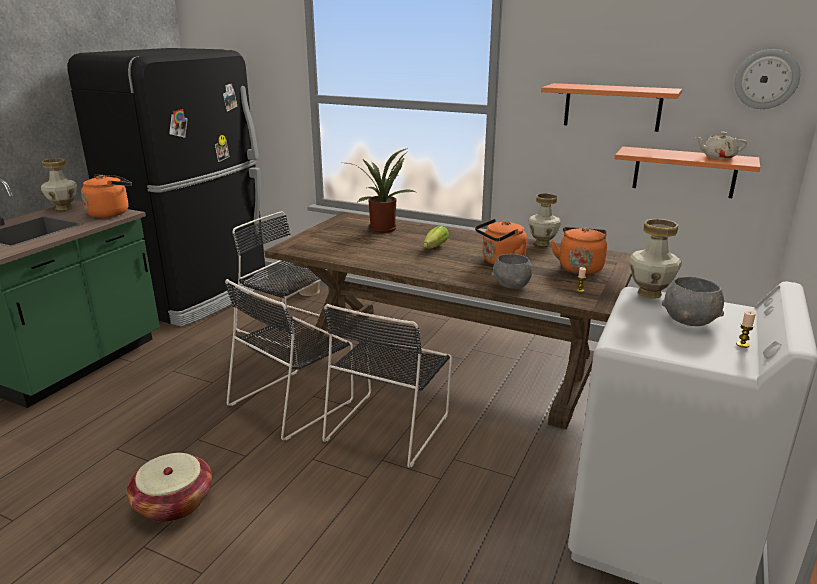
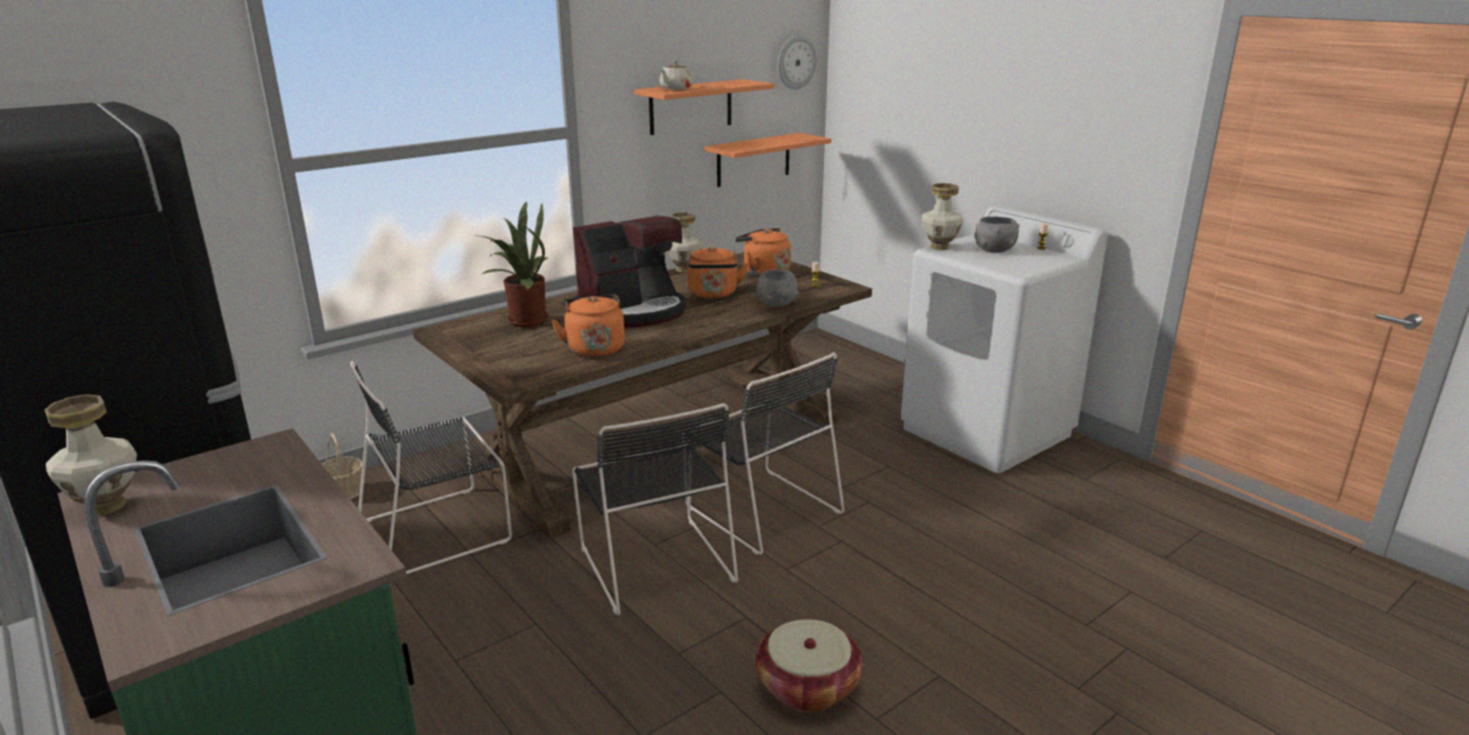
camera: 65 degrees left, 0 degrees up
orange kettle [81,174,132,218] -> orange kettle moved to [551,294,625,357]
lettuce [423,225,449,249] -> coffee machine [573,216,686,327]
beige teapot [695,132,747,159] -> beige teapot moved to [659,61,693,90]

